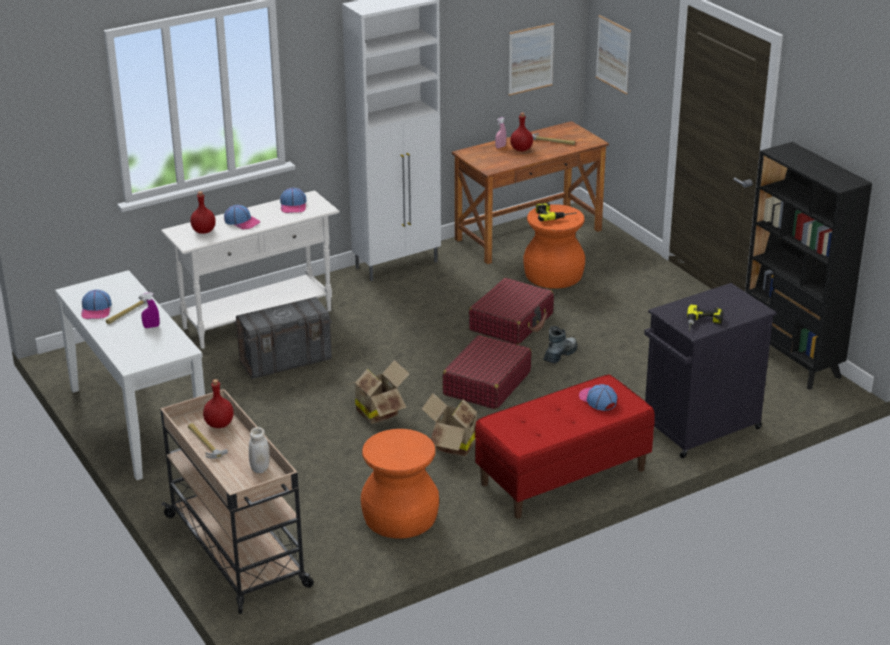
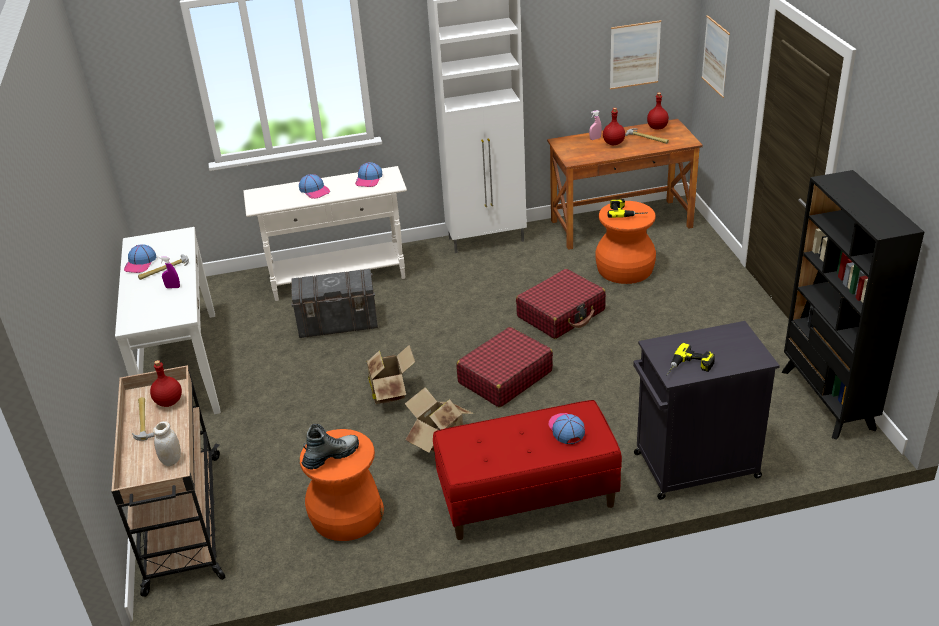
camera: 20 degrees right, 5 degrees up
red bottle [190,191,216,234] -> red bottle moved to [647,93,669,129]
boot [543,326,578,363] -> boot moved to [302,424,359,470]

